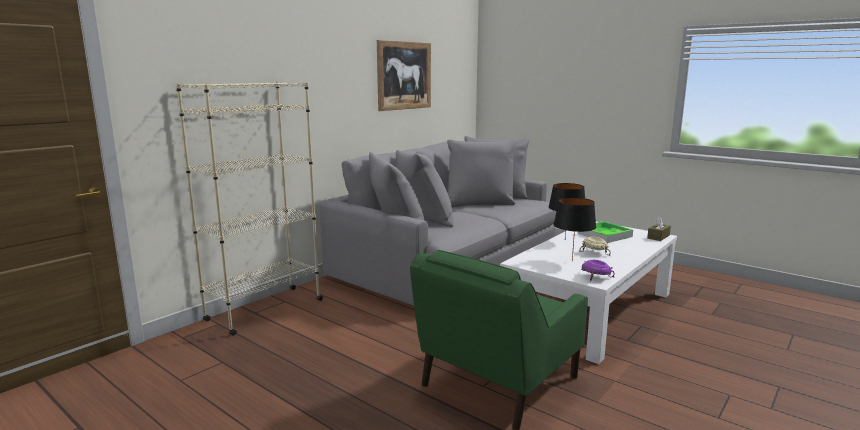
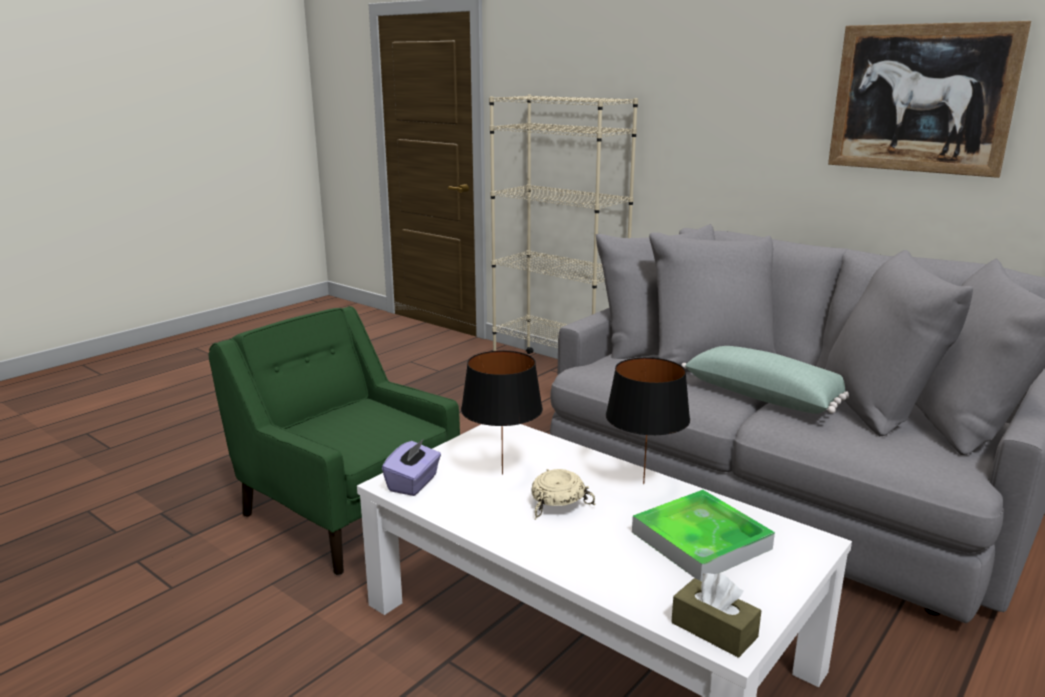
camera: 90 degrees right, 5 degrees up
purple bowl [581,260,615,282] -> purple tissue box [382,439,441,496]
none -> green pillow [681,346,849,414]

